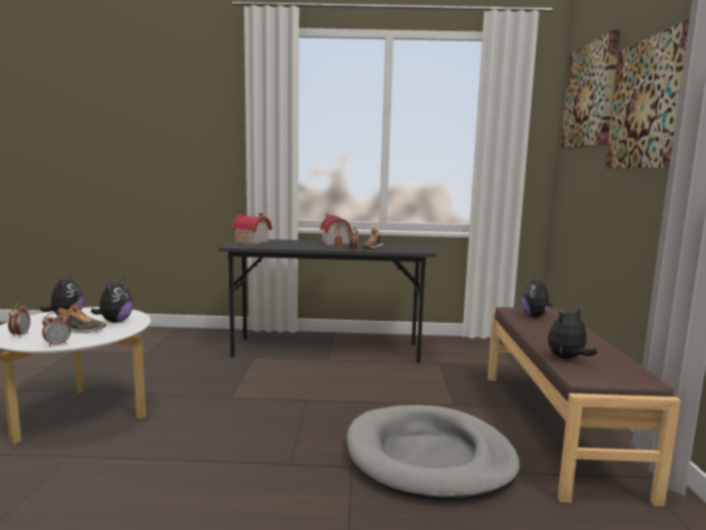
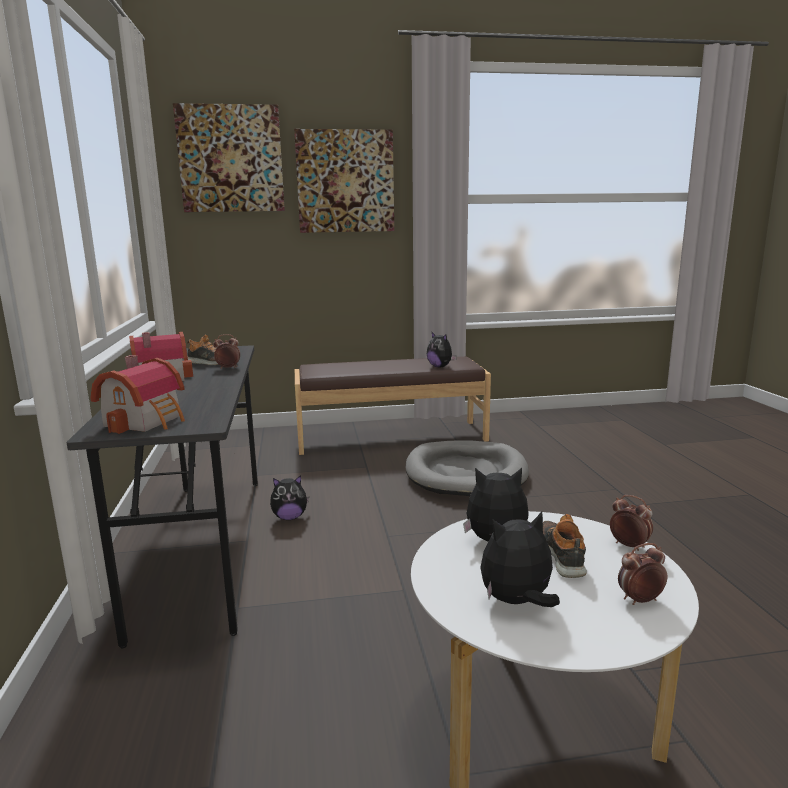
camera: 100 degrees left, 5 degrees up
plush toy [521,276,553,317] -> plush toy moved to [270,475,309,520]

